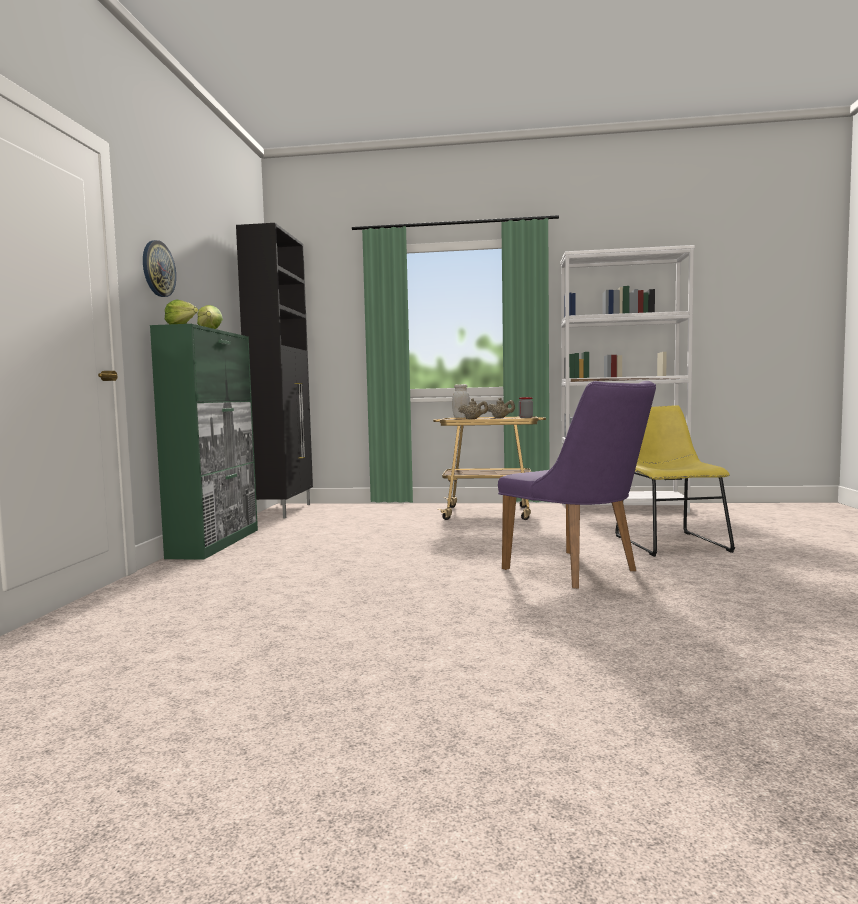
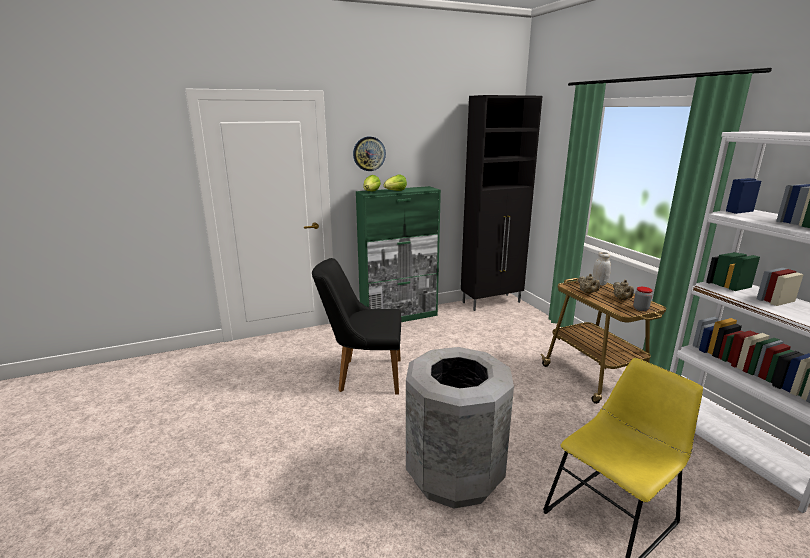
camera: 60 degrees right, 15 degrees up
purple chair [498,381,656,588] -> grey trash can [406,347,514,509]
none -> black chair [312,258,402,394]

